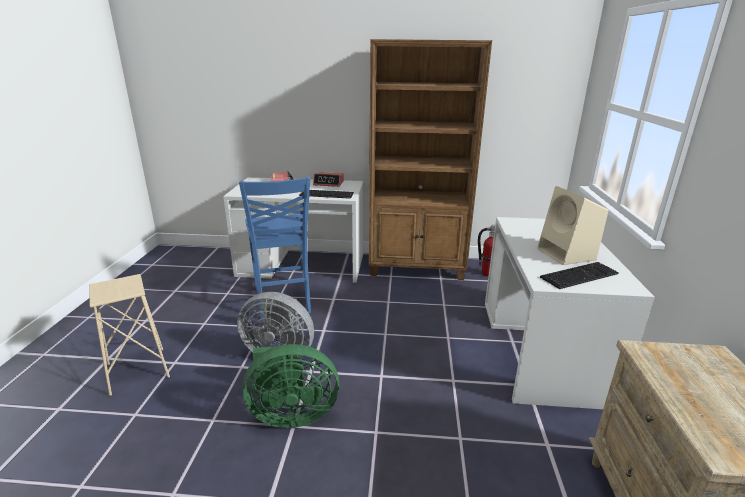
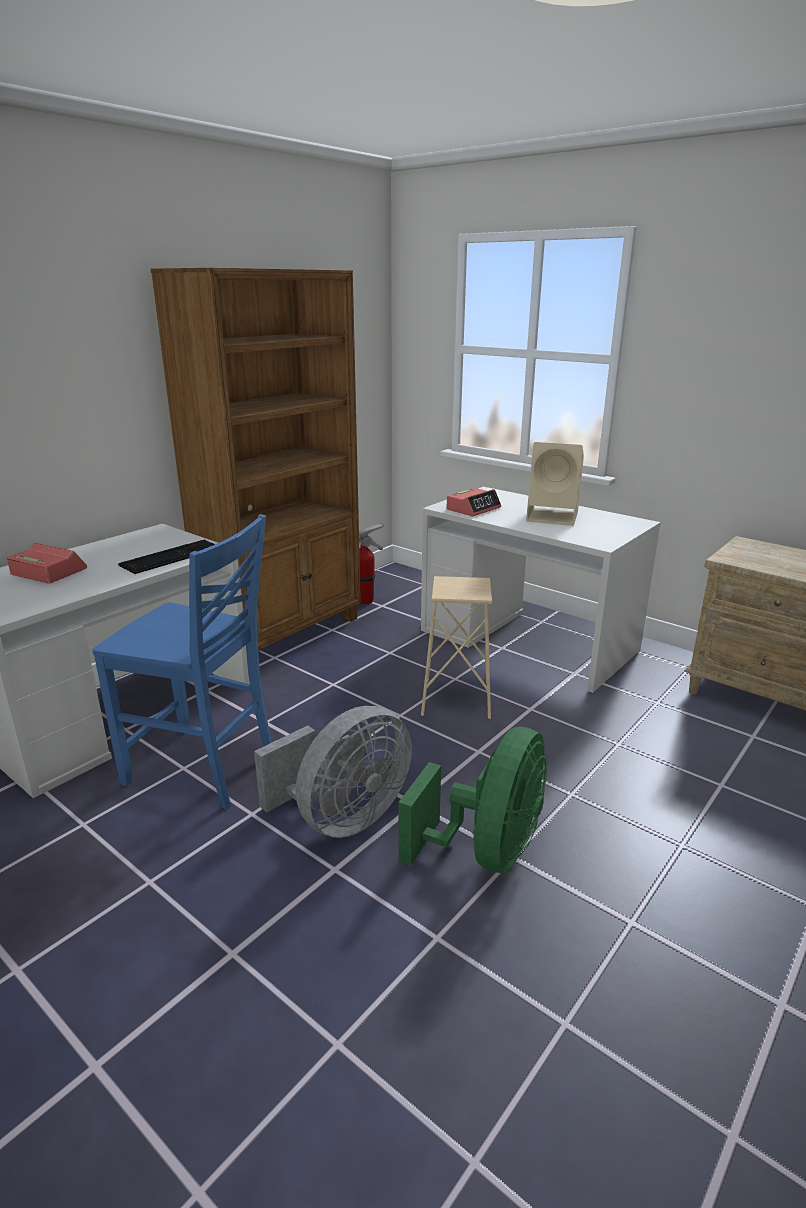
camera: 55 degrees left, 0 degrees up
beige stool [89,274,170,396] -> beige stool moved to [421,576,492,719]
alarm clock [313,172,344,187] -> alarm clock moved to [447,488,501,516]
keyboard [540,262,618,289] -> none

